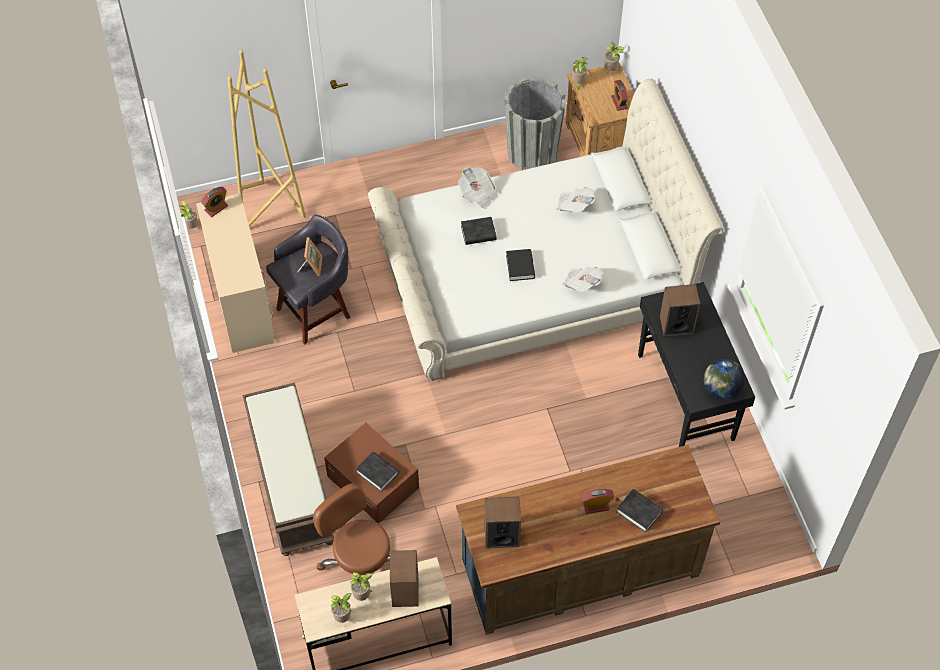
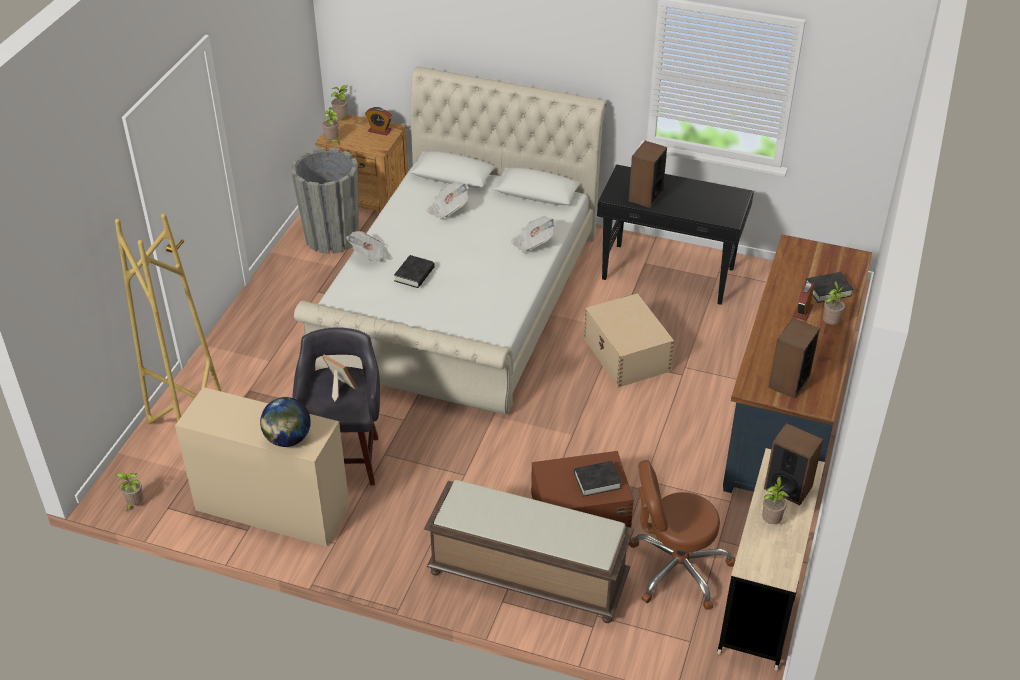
camera: 55 degrees left, 15 degrees down
alarm clock [201,187,228,217] -> none
potted plant [330,593,352,623] -> potted plant moved to [823,281,847,325]
black book [506,249,535,281] -> none
globe [704,359,745,400] -> globe moved to [260,397,311,447]
none -> beige storage box [584,293,674,388]

